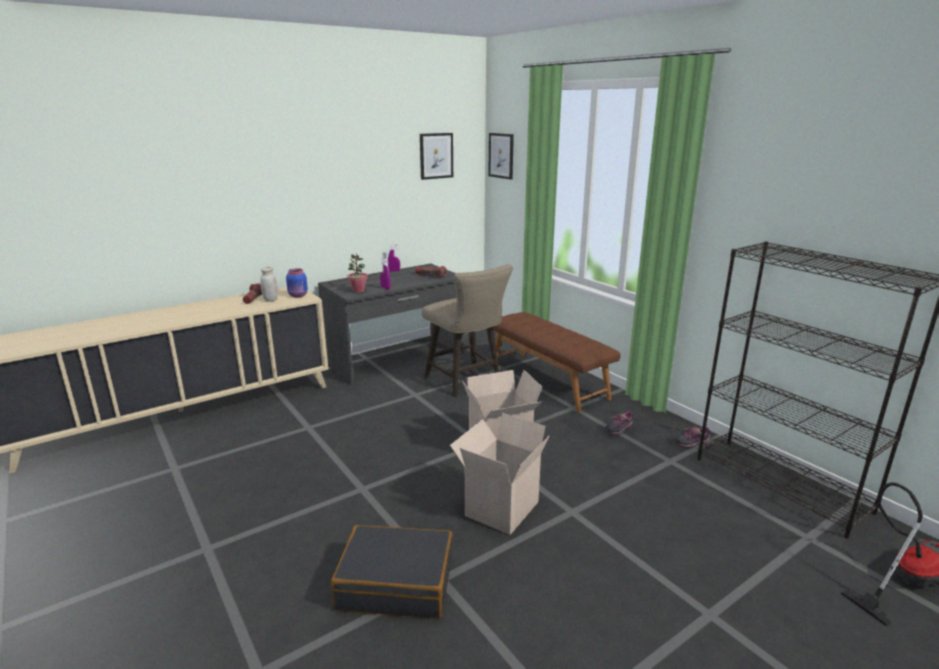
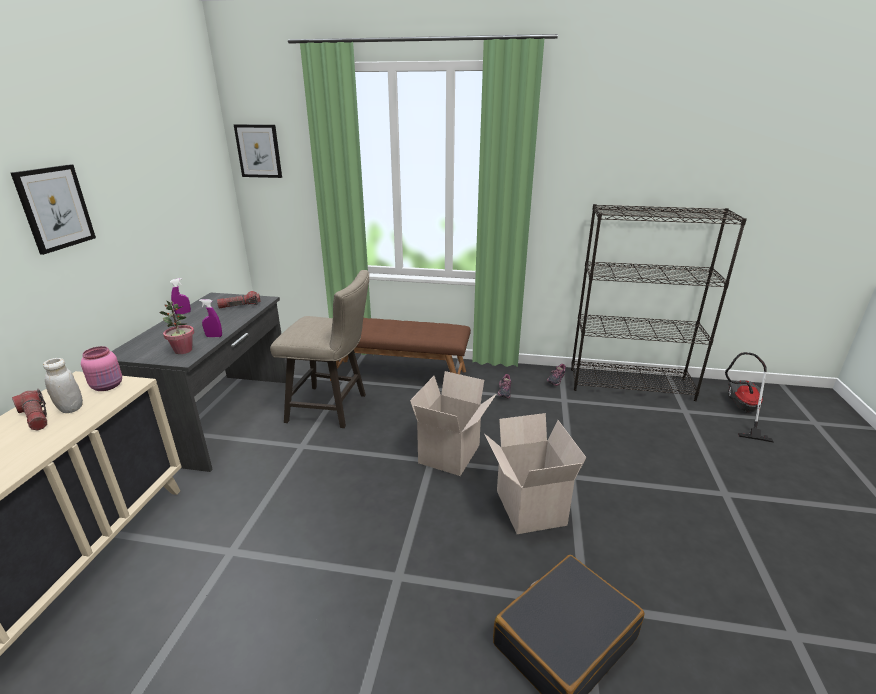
camera: 45 degrees left, 5 degrees up
blue jar [286,269,308,297] -> pink jar [81,346,122,391]
picture [420,133,453,180] -> picture moved to [11,164,96,255]

